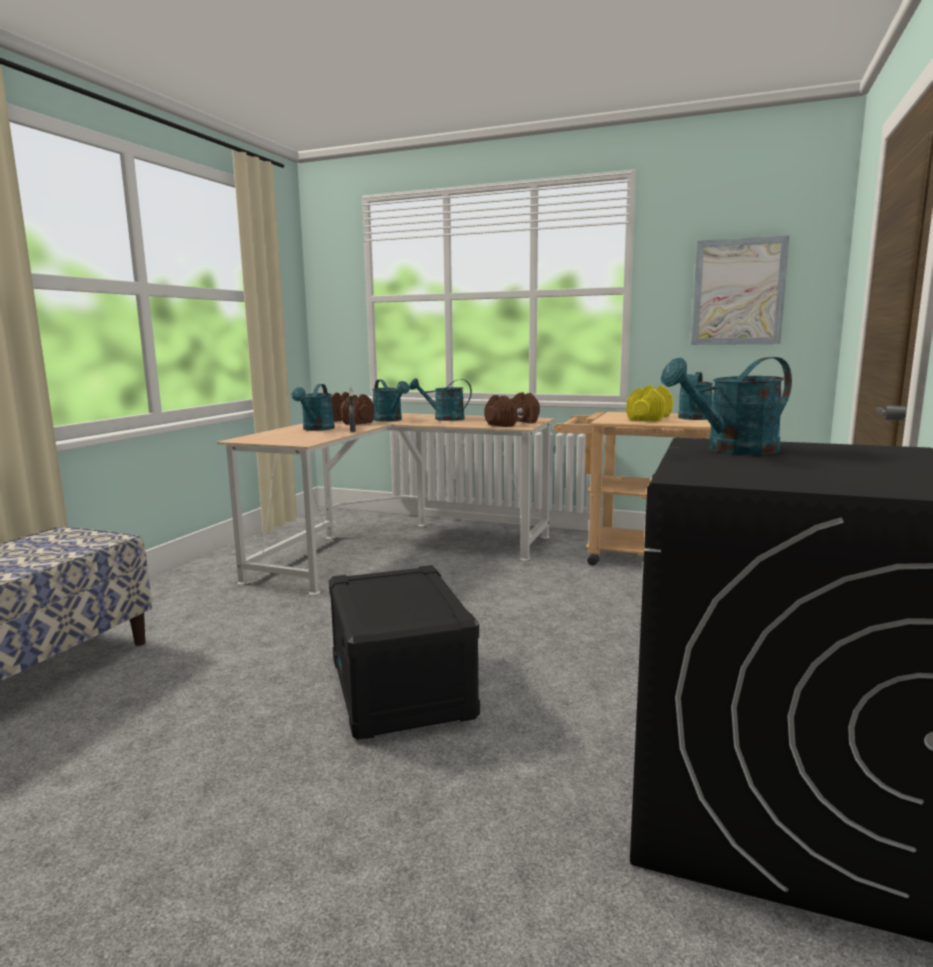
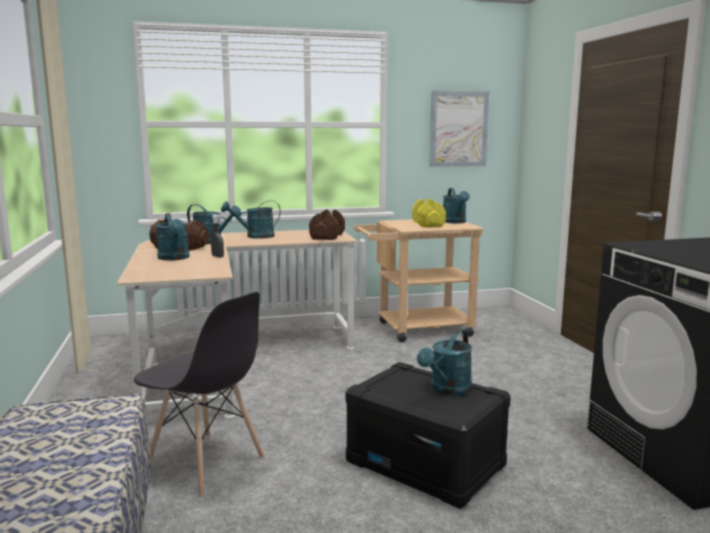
camera: 35 degrees left, 0 degrees up
turquoise watering can [661,357,792,455] -> turquoise watering can moved to [417,329,472,396]
none -> grey chair [134,292,264,497]

